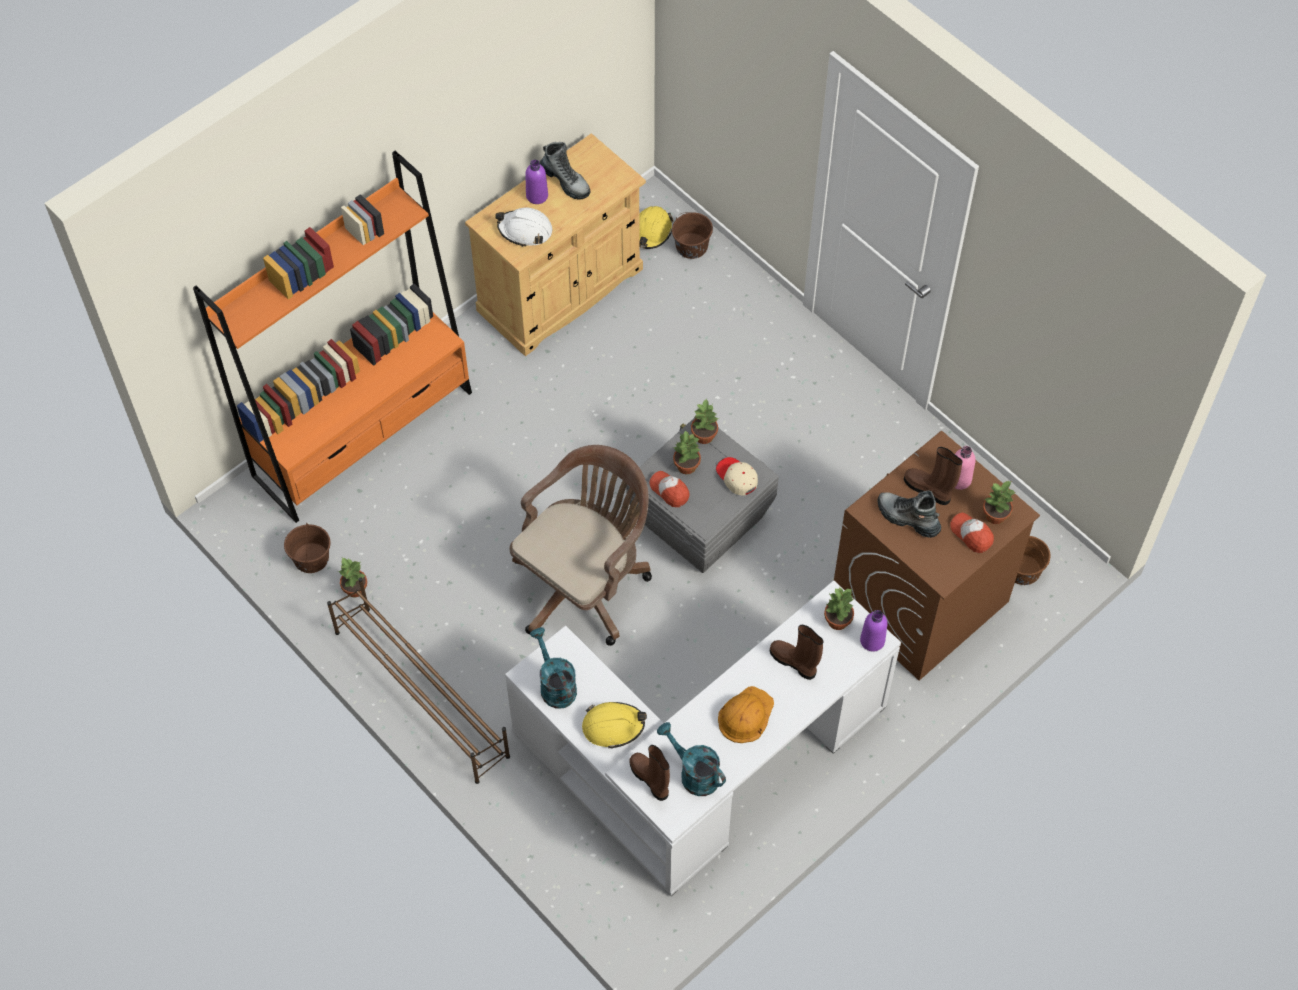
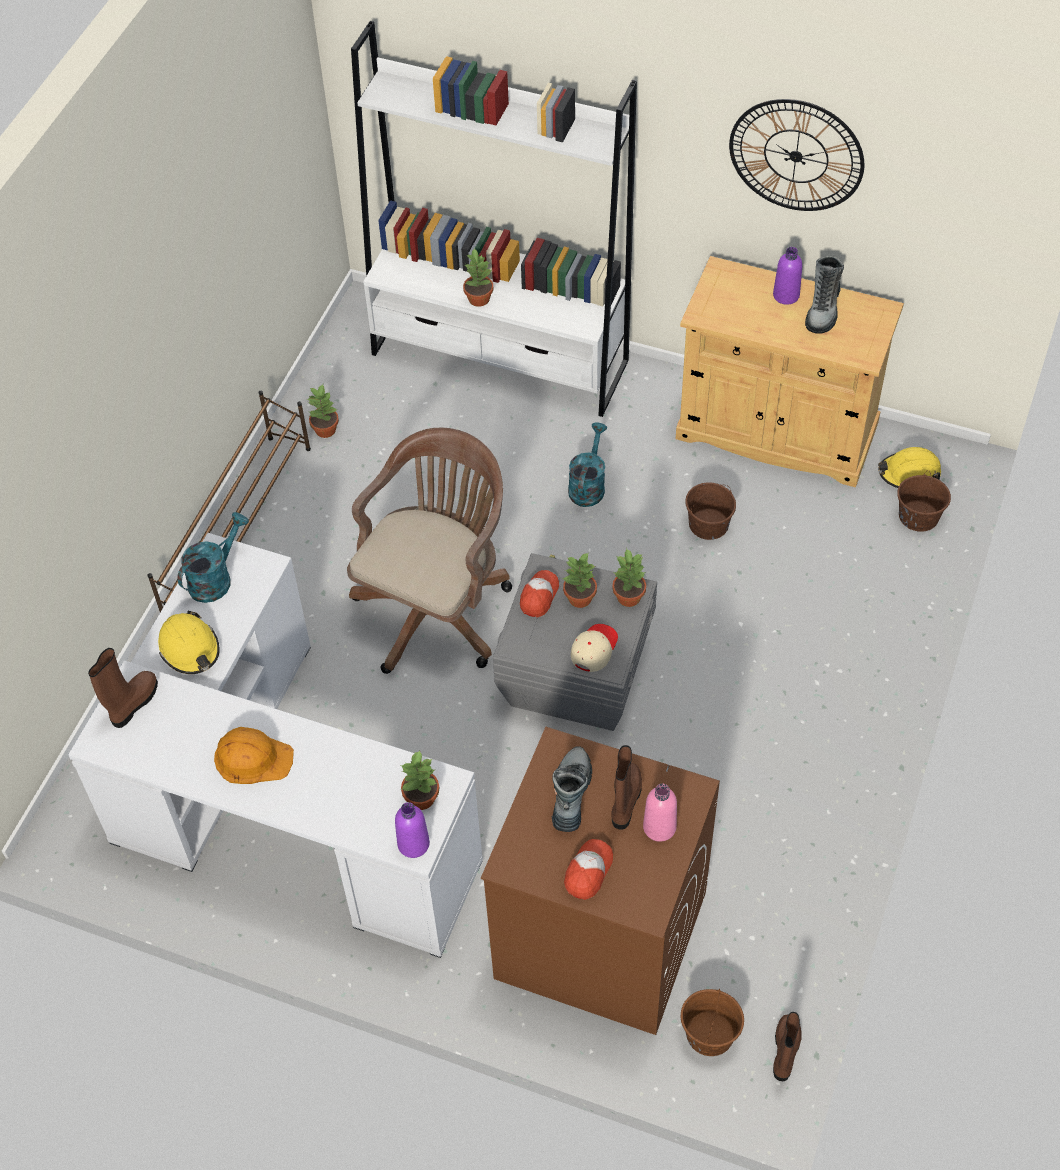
camera: 65 degrees right, 5 degrees down
orange bookcase [193,151,472,523] -> white bookcase [351,21,637,417]
brown bucket [284,522,330,573] -> brown bucket moved to [685,482,736,540]
white hard hat [495,208,552,247] -> none
brown office chair [509,445,652,646] -> brown office chair turned 75 degrees counterclockwise [347,428,512,674]
turquoise watering can [657,722,726,796] -> turquoise watering can moved to [568,422,607,507]
brown boot [770,625,823,680] -> brown boot moved to [773,1012,802,1081]
potted plant [983,480,1016,524] -> potted plant moved to [463,249,493,307]
none -> wall clock [729,99,864,211]

